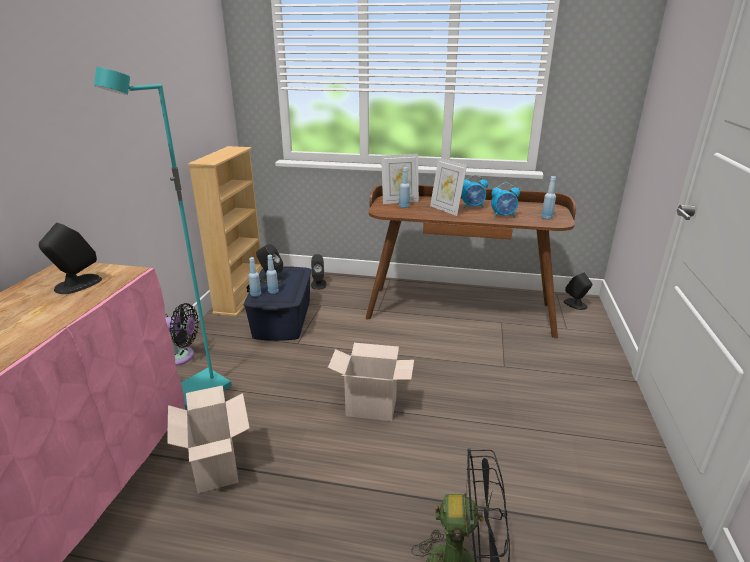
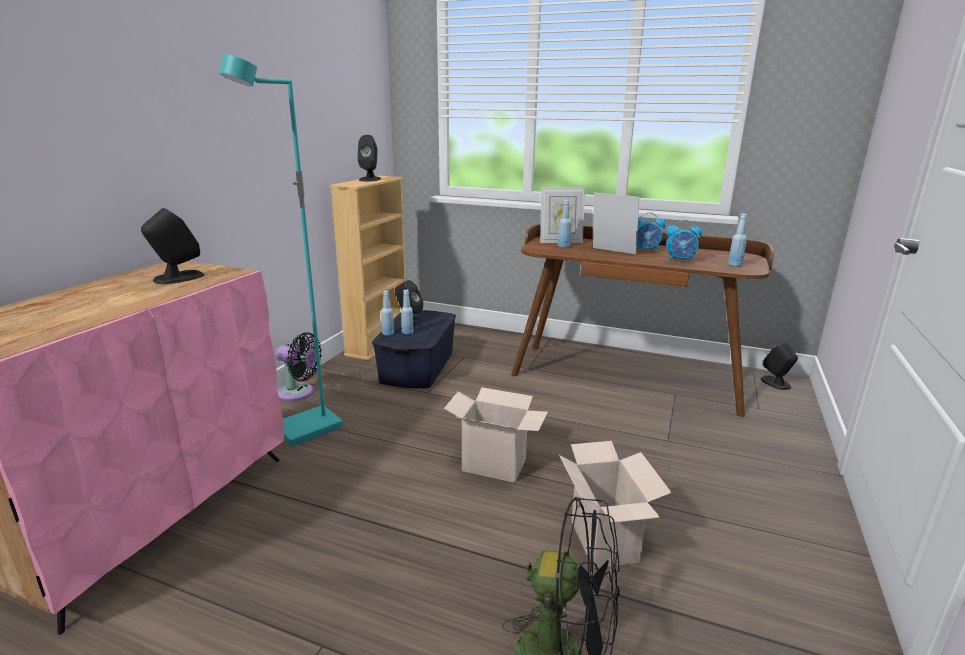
camera: 10 degrees right, 5 degrees down
cardboard box [167,385,250,493] -> cardboard box moved to [559,441,672,568]
black speaker [311,254,326,290] -> black speaker moved to [357,135,381,181]
picture frame [430,158,467,216] -> picture frame turned 150 degrees clockwise [593,193,639,254]

